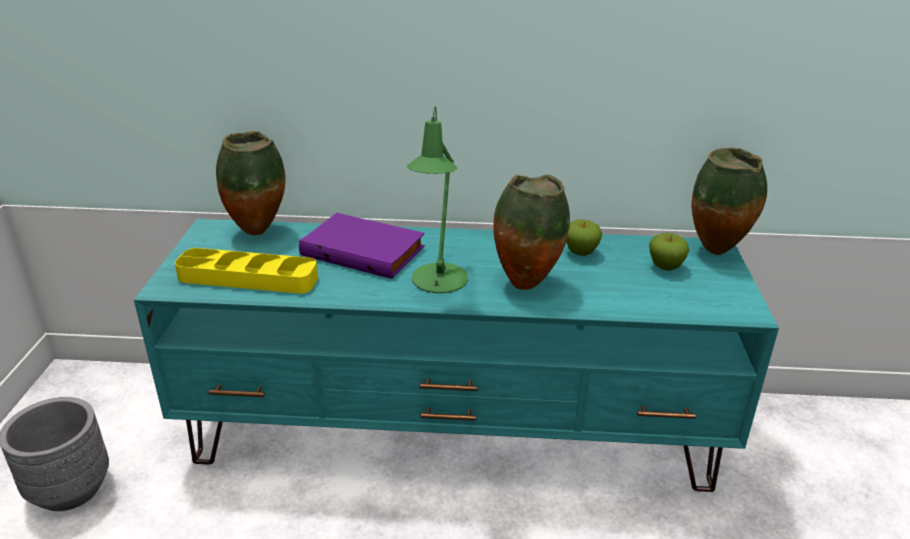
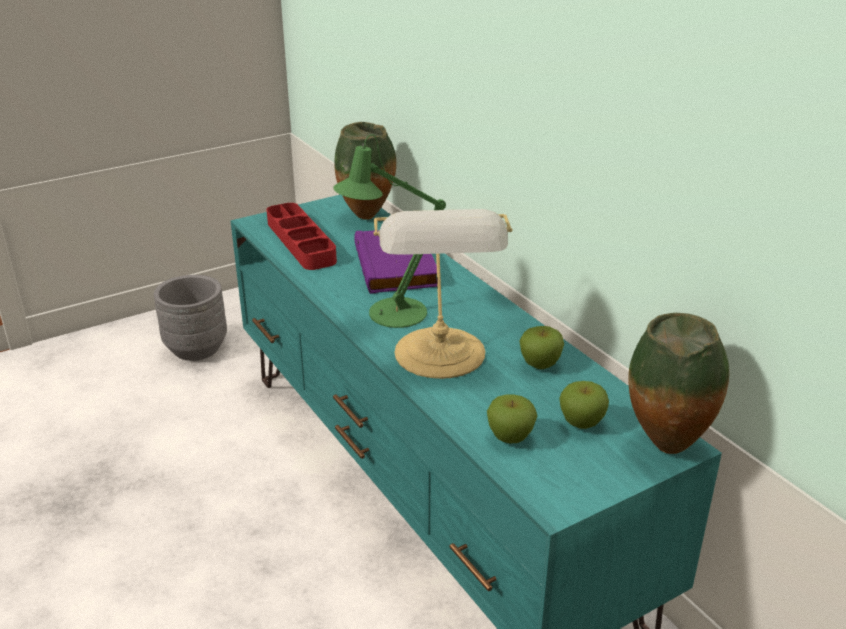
camera: 55 degrees right, 0 degrees up
yellow tray [175,248,318,294] -> red tray [266,203,337,270]
vase [493,174,570,290] -> table lamp [373,209,513,379]
none -> apple [487,395,537,443]

